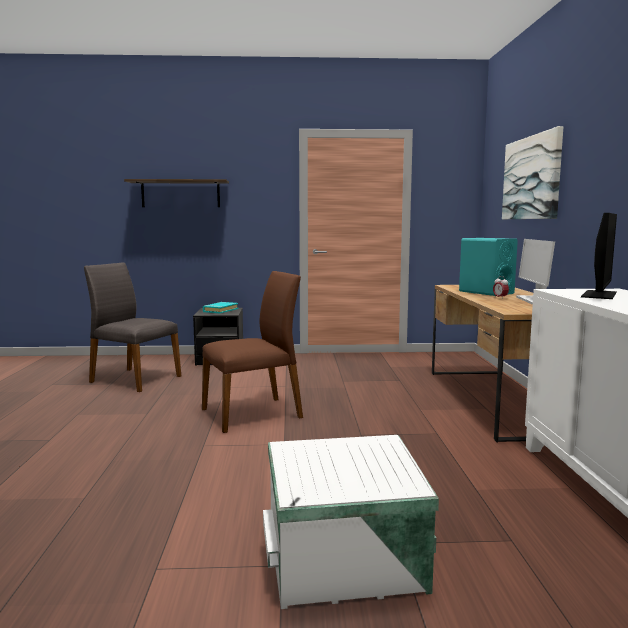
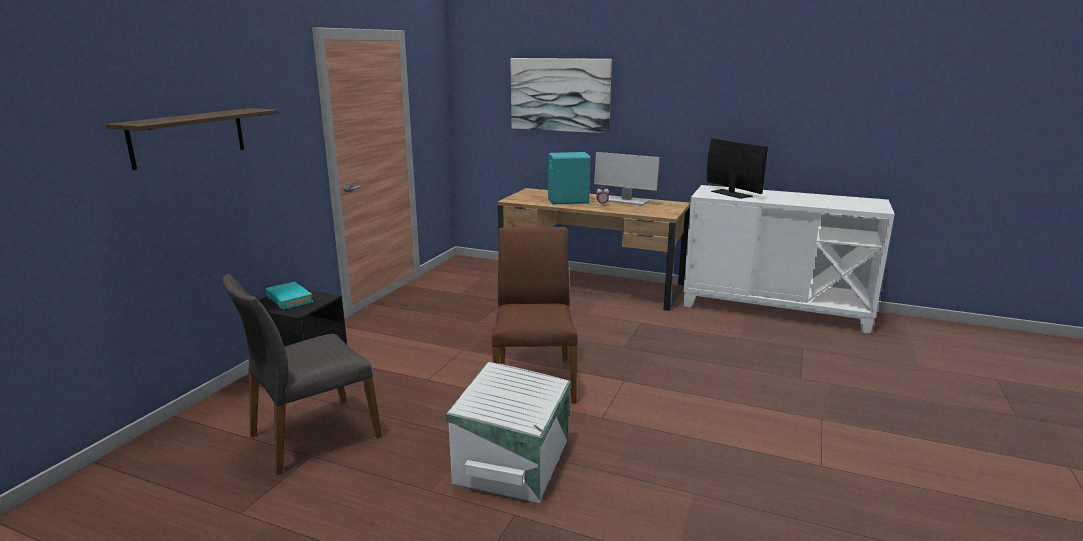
camera: 65 degrees left, 10 degrees up
white storage box [263,435,439,609] -> white storage box moved to [446,362,571,503]

